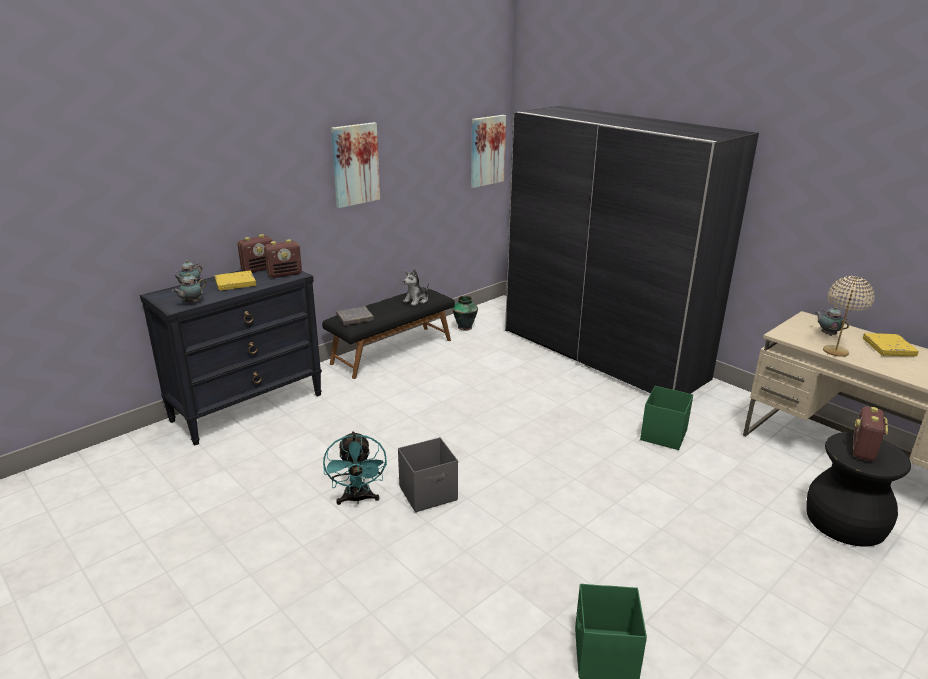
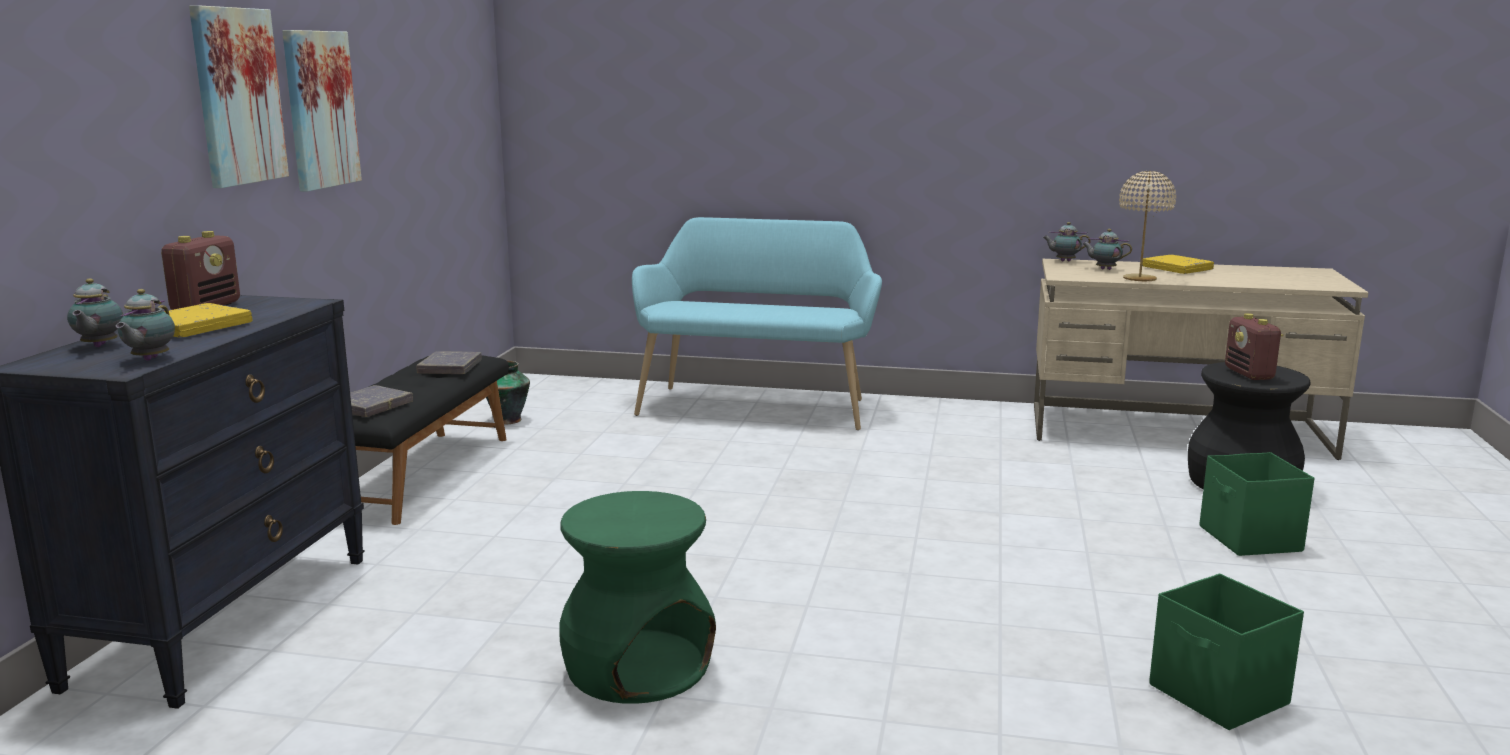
camera: 35 degrees left, 10 degrees down
radio [264,239,302,278] -> none
turquoise fan [323,431,387,505] -> green stool [559,491,716,704]
grey storage box [398,437,458,512] -> none
plush toy [403,269,429,306] -> grey book [416,351,482,374]
picture [471,115,506,188] -> picture moved to [189,5,289,188]
grey wardrobe [505,106,759,394] -> turquoise bench [632,217,882,430]
green storage box [640,386,693,450] -> green storage box moved to [1200,452,1315,556]
none -> teapot [1042,222,1091,262]

